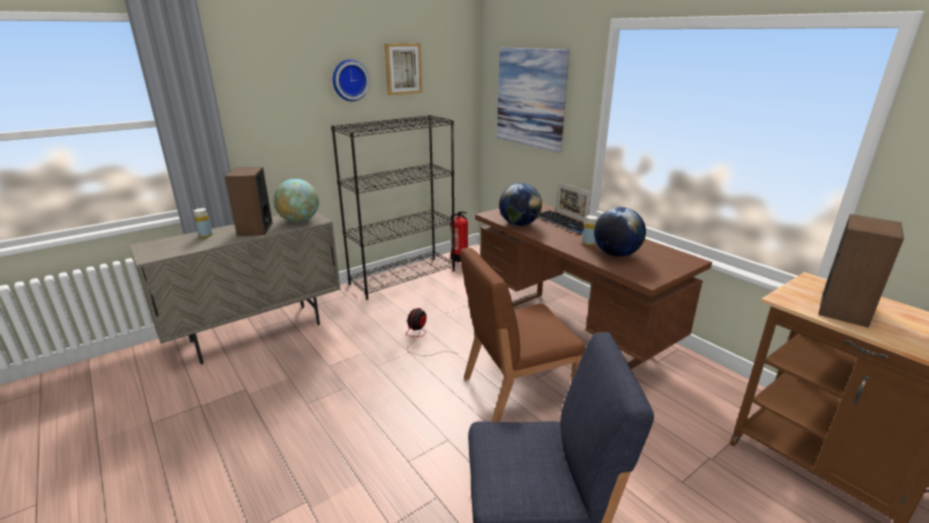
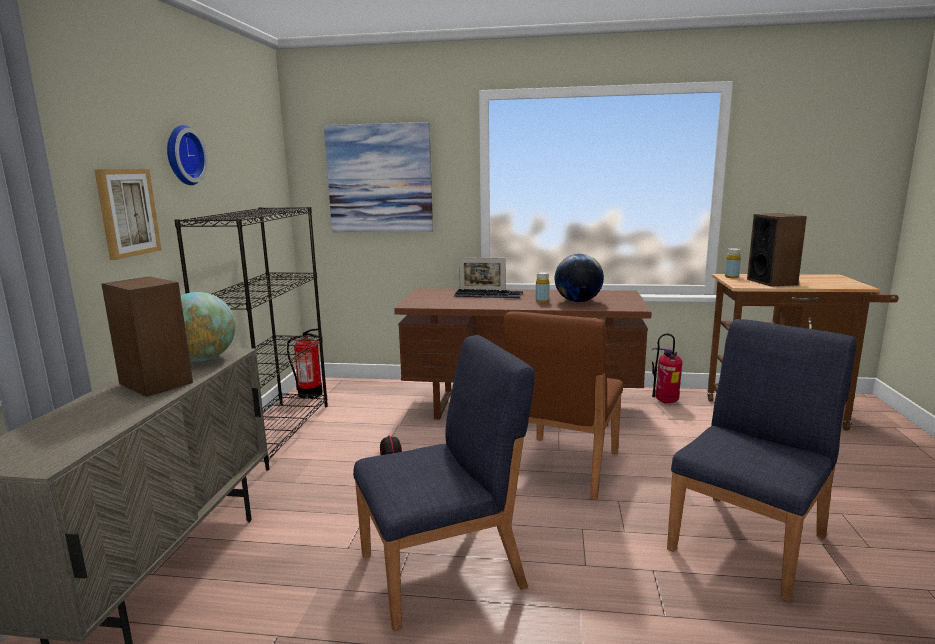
camera: 45 degrees left, 10 degrees down
yellow bottle [193,208,212,238] -> yellow bottle moved to [725,248,741,278]
picture [385,43,422,95] -> picture moved to [94,169,162,260]
globe [499,183,542,226] -> none
none -> blue chair [353,335,535,631]
none -> fire extinguisher [652,333,682,403]

